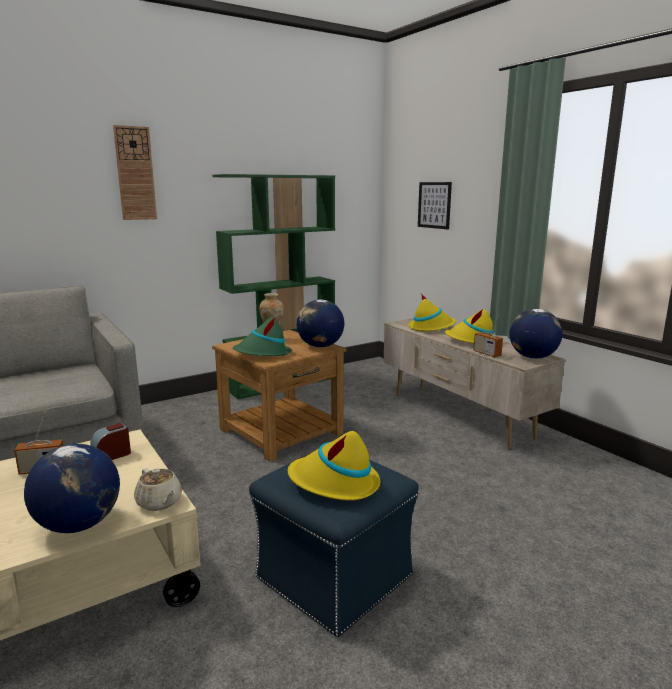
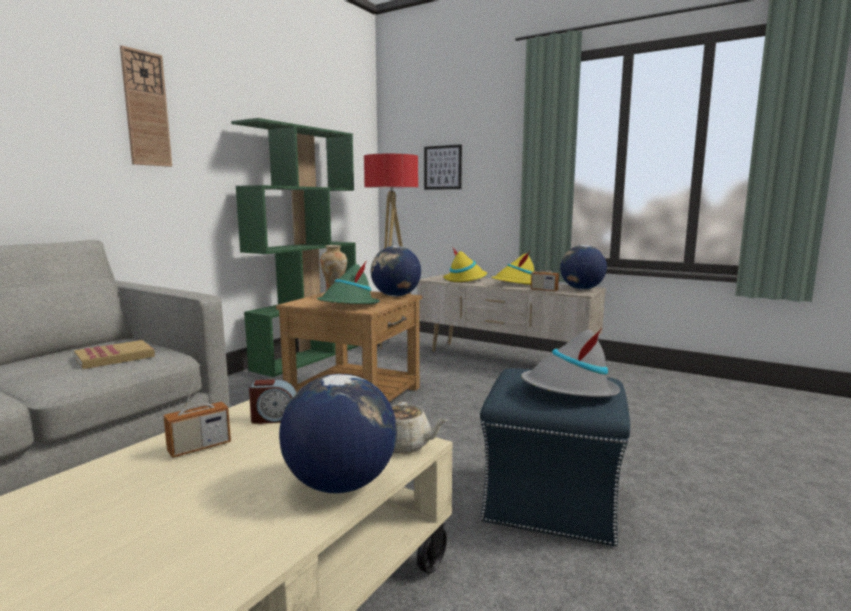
camera: 25 degrees left, 5 degrees down
alarm clock [91,423,131,460] -> alarm clock turned 120 degrees counterclockwise [249,379,296,424]
yellow hat [288,431,380,500] -> grey hat [521,328,620,397]
none -> book [74,340,155,369]
none -> floor lamp [364,154,418,349]

